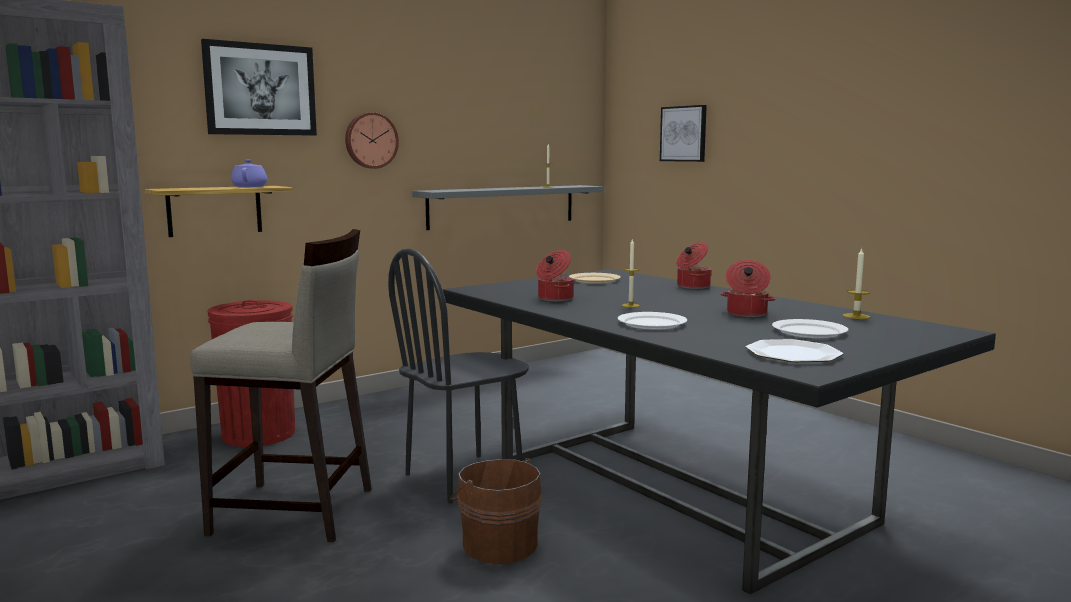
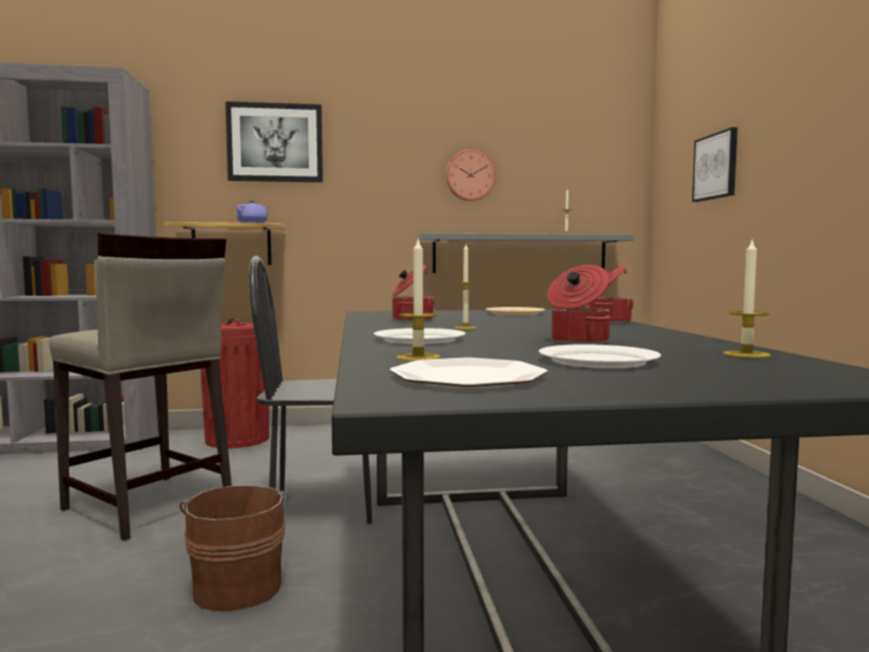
camera: 30 degrees right, 5 degrees down
wall clock [345,112,399,169] -> wall clock moved to [446,149,496,201]
none -> candle [396,239,441,361]

